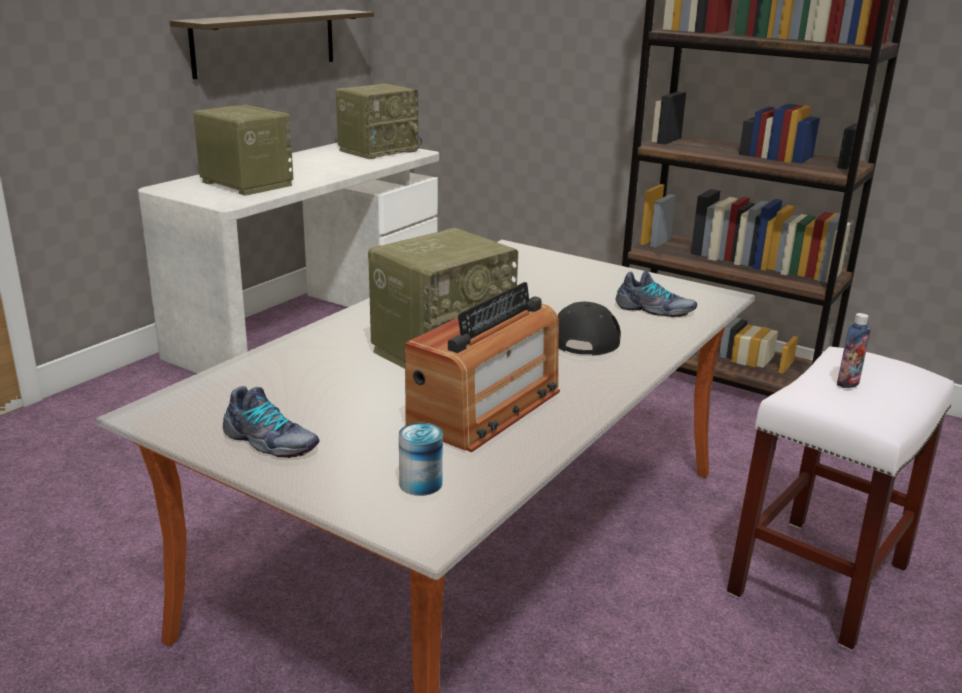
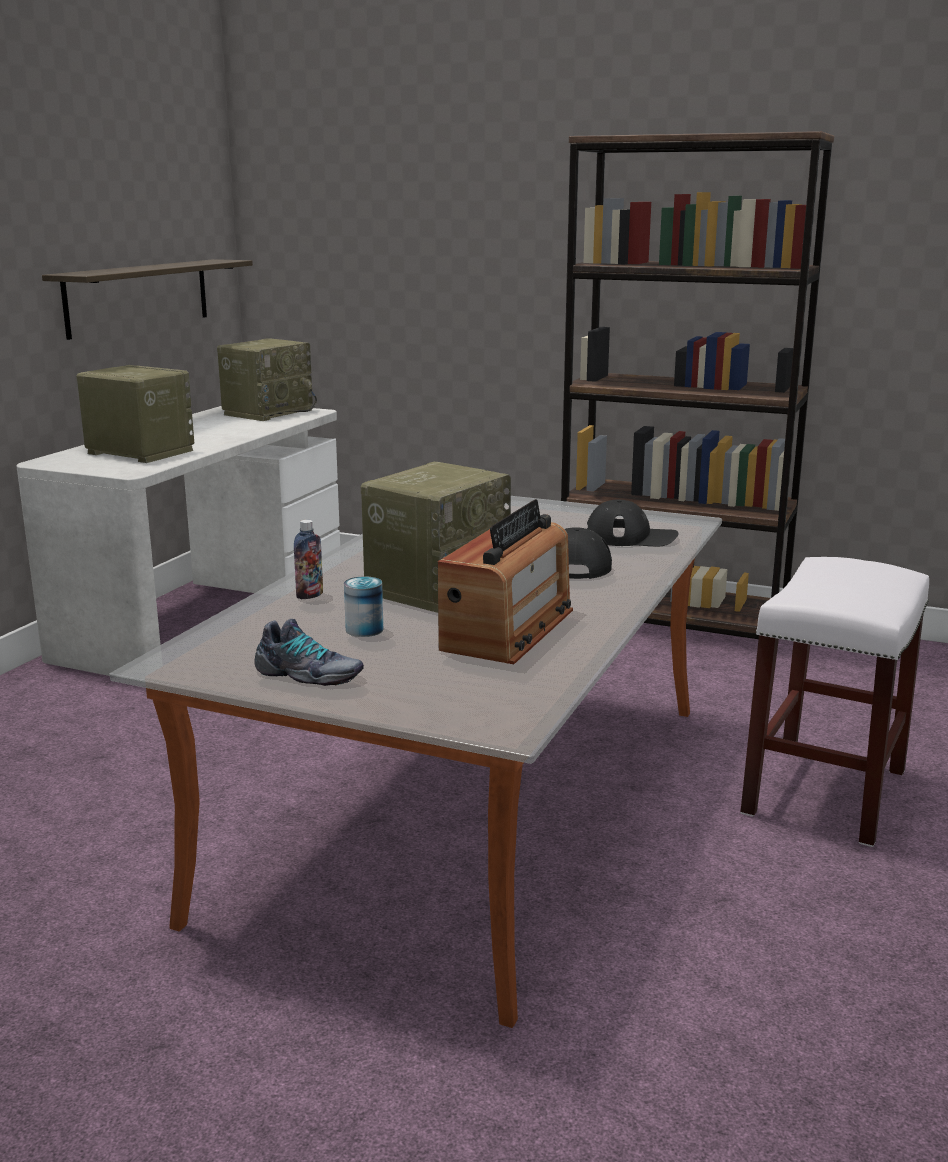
camera: 10 degrees left, 5 degrees down
can [399,423,443,496] -> can moved to [344,576,383,637]
shoe [616,270,697,317] -> black cap [587,500,679,546]
bottle [837,313,871,388] -> bottle moved to [294,520,323,599]

